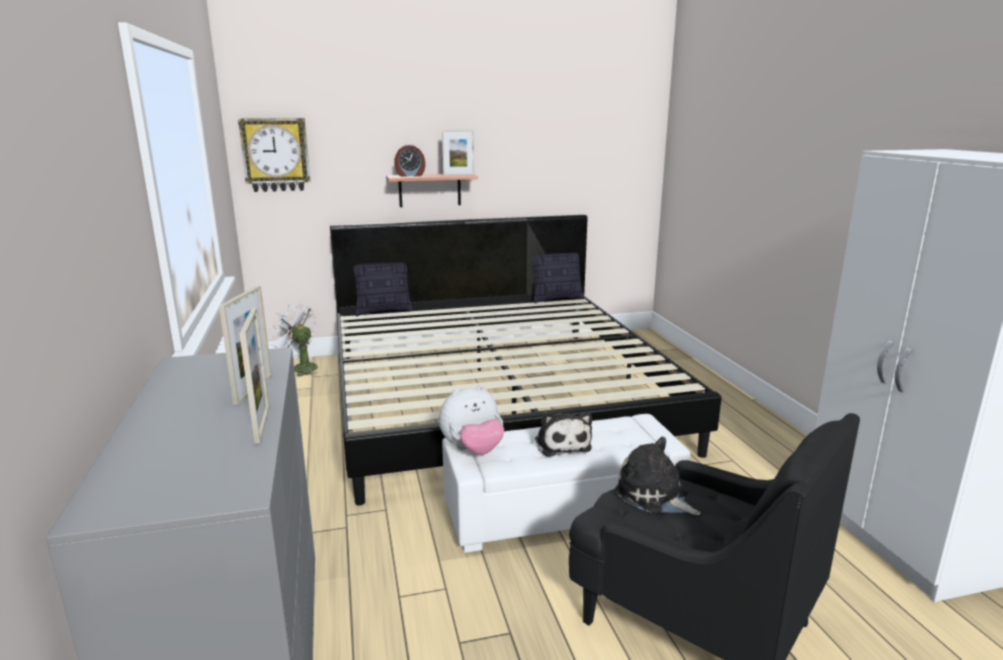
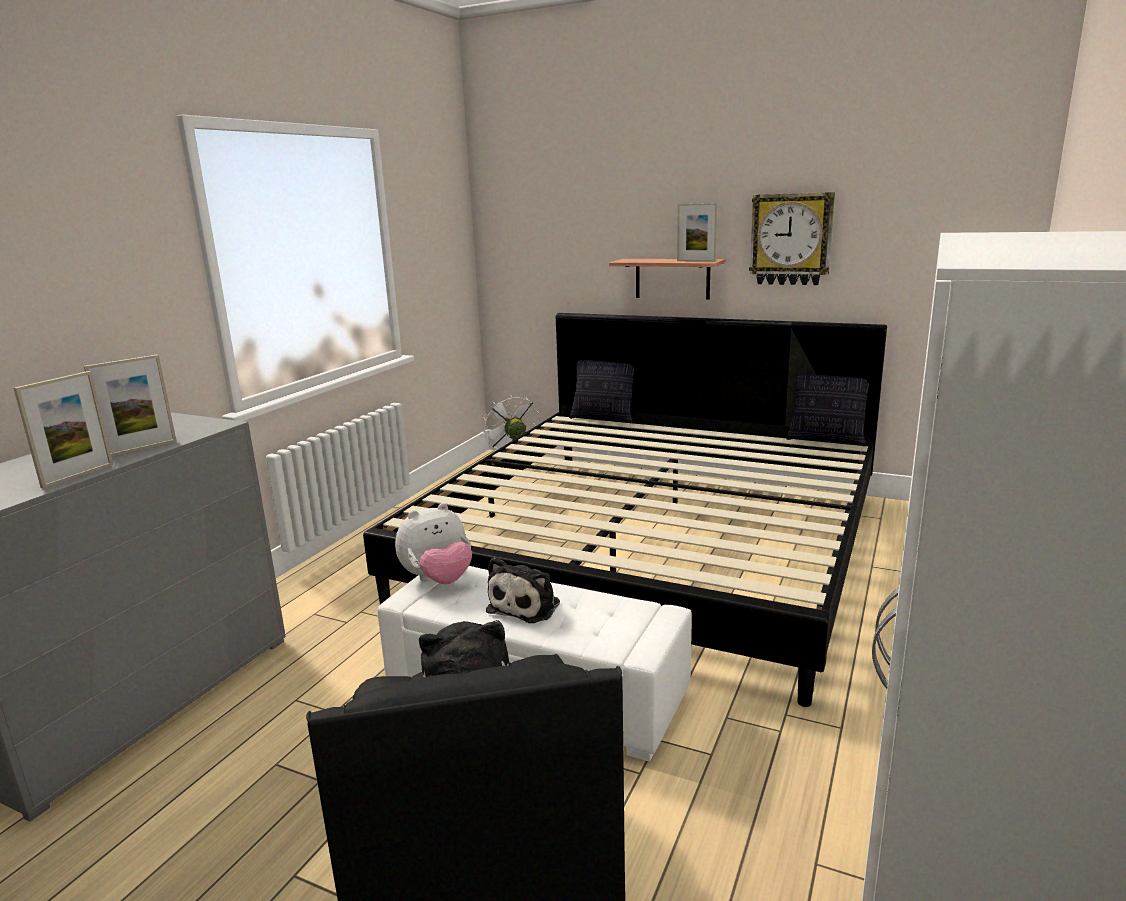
camera: 40 degrees right, 0 degrees up
wall clock [238,118,310,192] -> wall clock moved to [749,192,835,285]
alarm clock [394,144,425,177] -> none
plush toy [439,385,504,455] -> plush toy turned 45 degrees counterclockwise [395,503,472,584]

